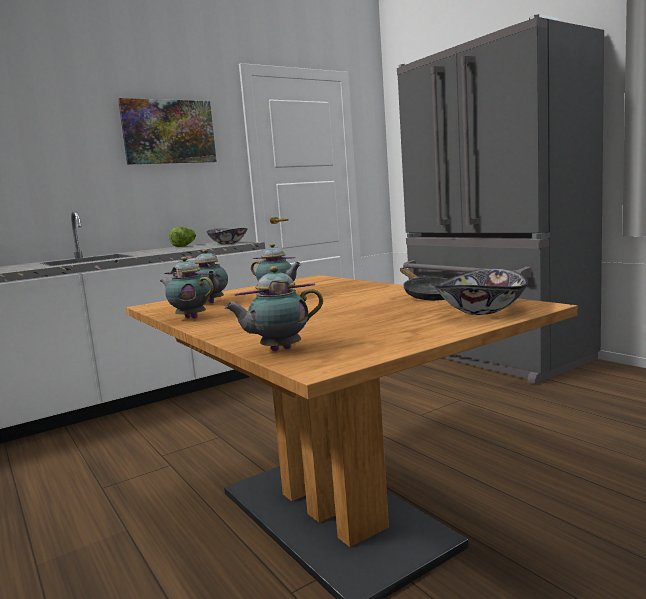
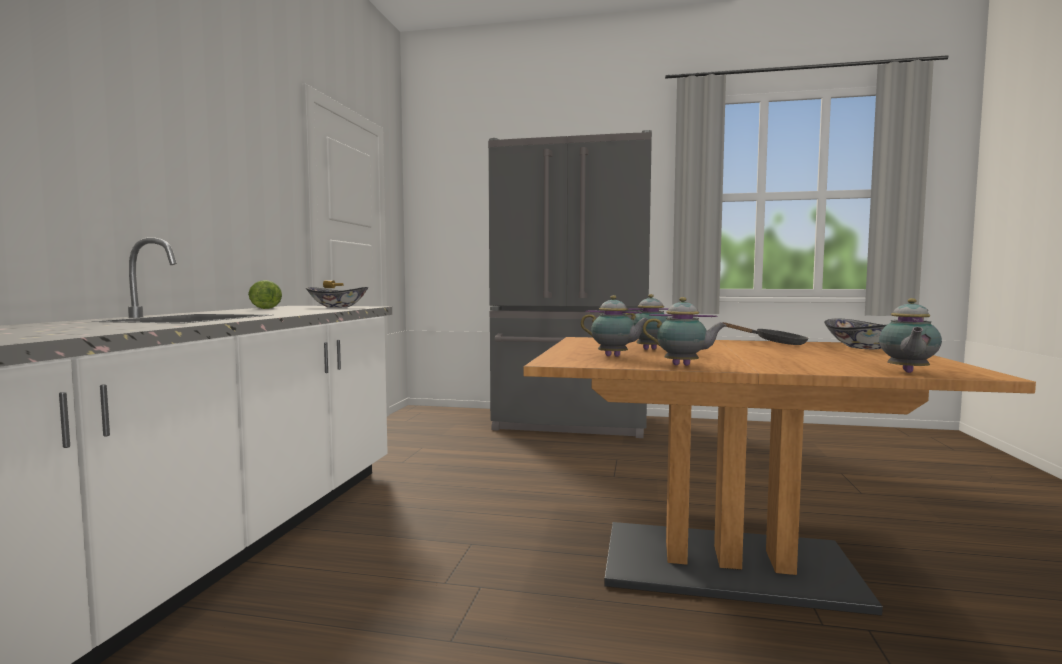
camera: 45 degrees left, 5 degrees down
picture [118,98,217,165] -> none
teapot [160,257,214,319] -> teapot turned 150 degrees counterclockwise [643,297,727,366]

